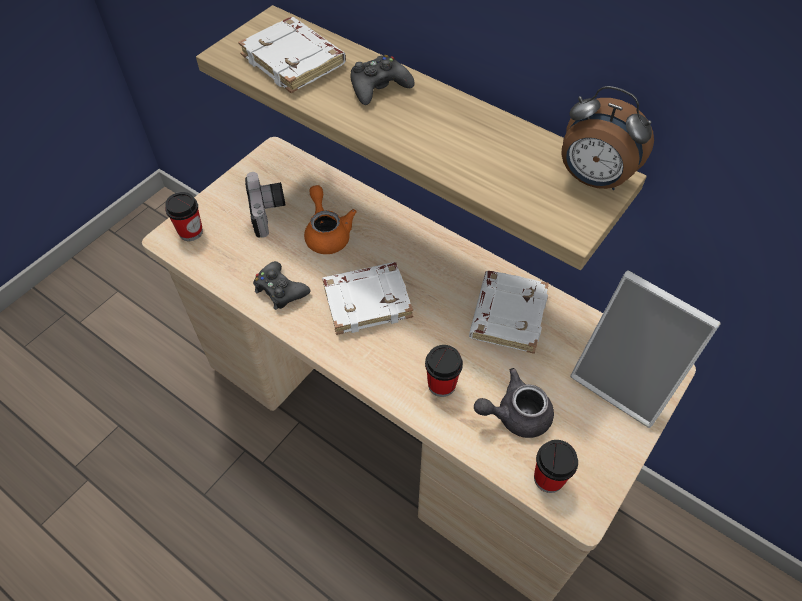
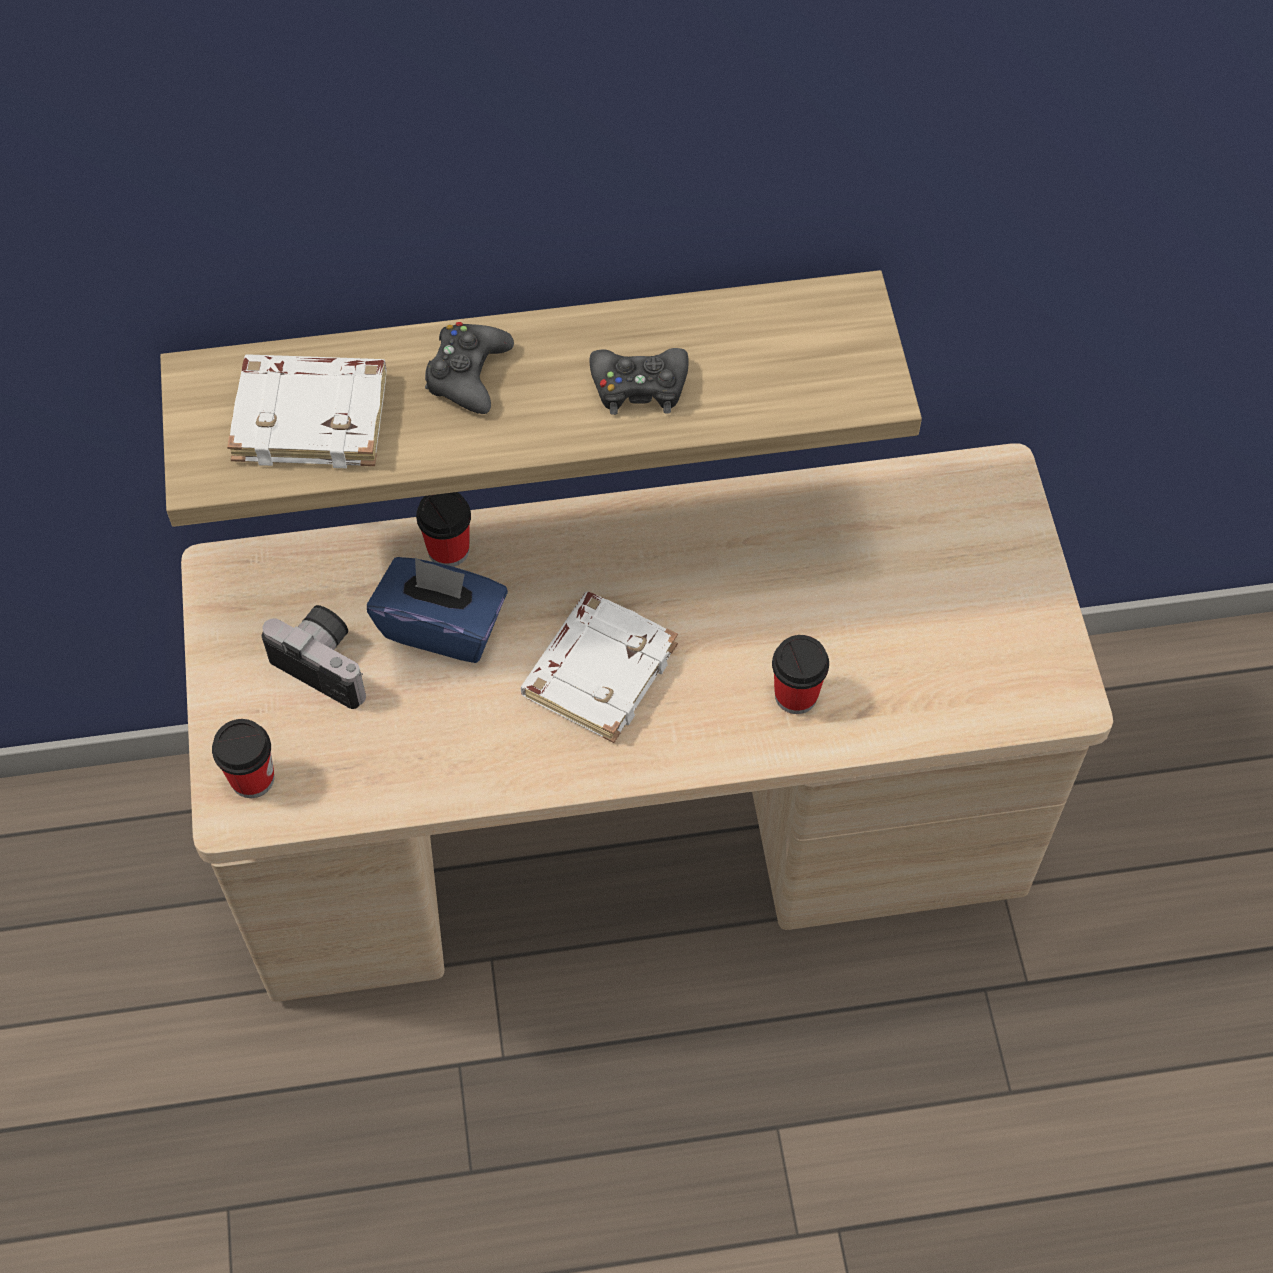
camera: 45 degrees left, 5 degrees up
black game controller [253,261,310,310] -> black game controller moved to [589,348,689,415]
orange teapot [304,185,357,254] -> blue tissue box [367,557,508,663]
white book [469,271,549,354] -> none
grey teapot [474,368,554,438] -> none
cup [534,440,578,493] -> cup moved to [416,492,471,567]
alarm clock [561,86,654,190] -> none
picture frame [570,271,721,428] -> none

